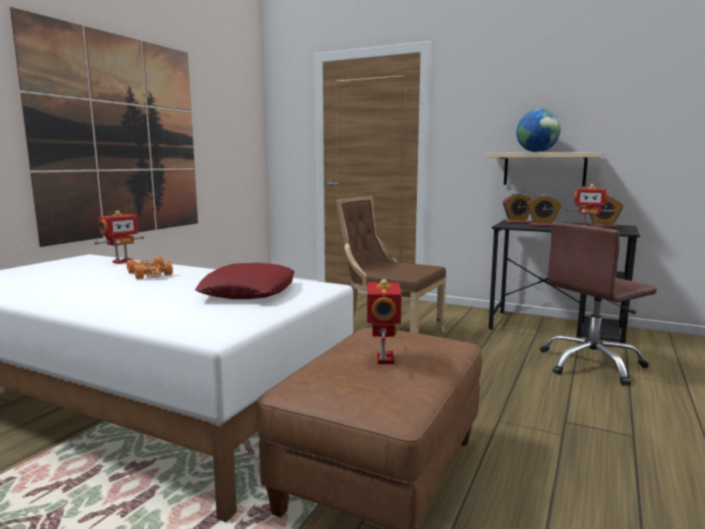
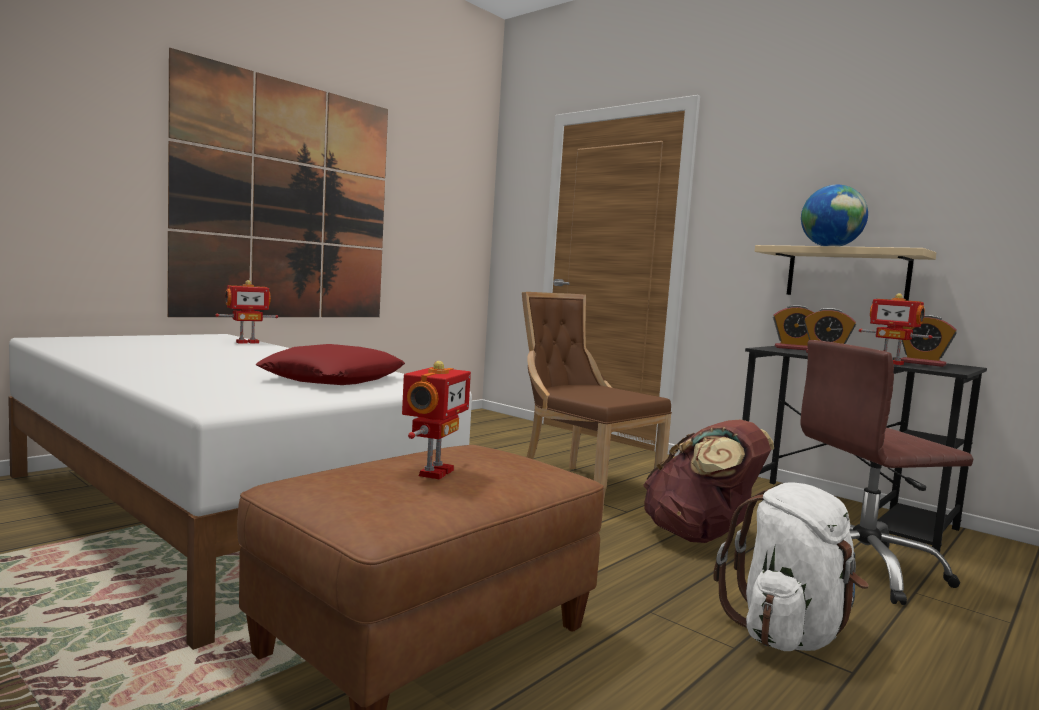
camera: 15 degrees right, 5 degrees down
orange toy car [127,256,173,279] -> none
none -> brown backpack [643,419,774,543]
none -> white backpack [713,482,869,651]

